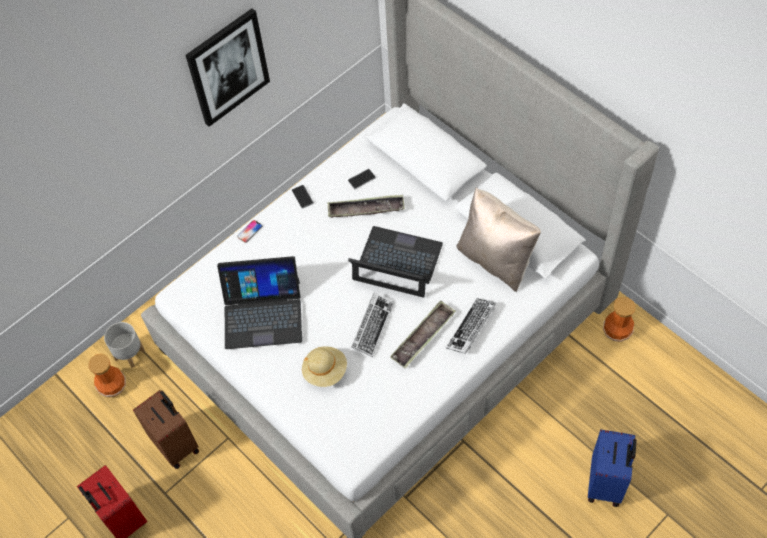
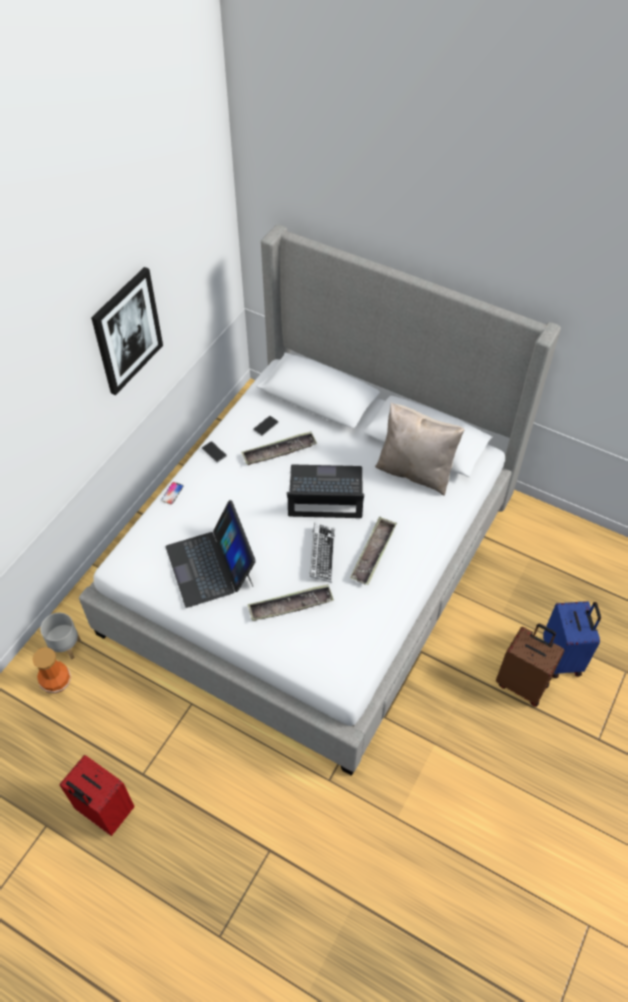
camera: 20 degrees left, 5 degrees down
brown suitcase [133,390,199,469] -> brown suitcase moved to [496,624,564,707]
laptop [217,256,302,349] -> laptop turned 90 degrees clockwise [166,500,256,608]
beige hat [302,346,347,387] -> tray [248,584,334,621]
keyboard [446,298,496,354] -> none
vase [603,297,636,342] -> none

